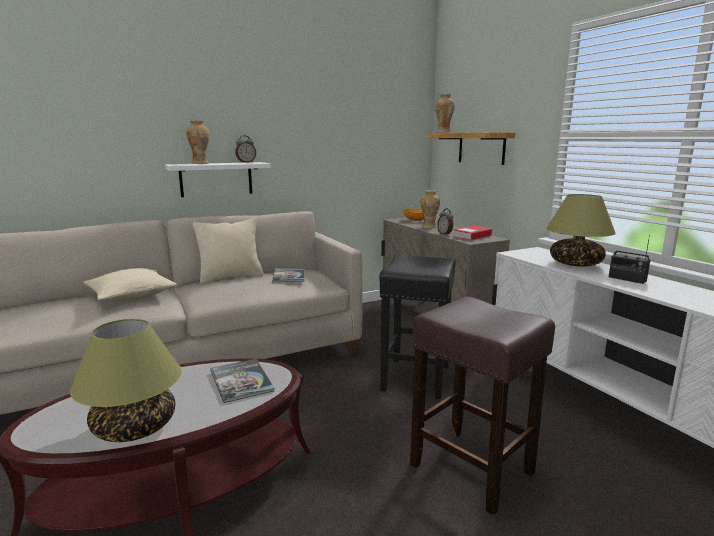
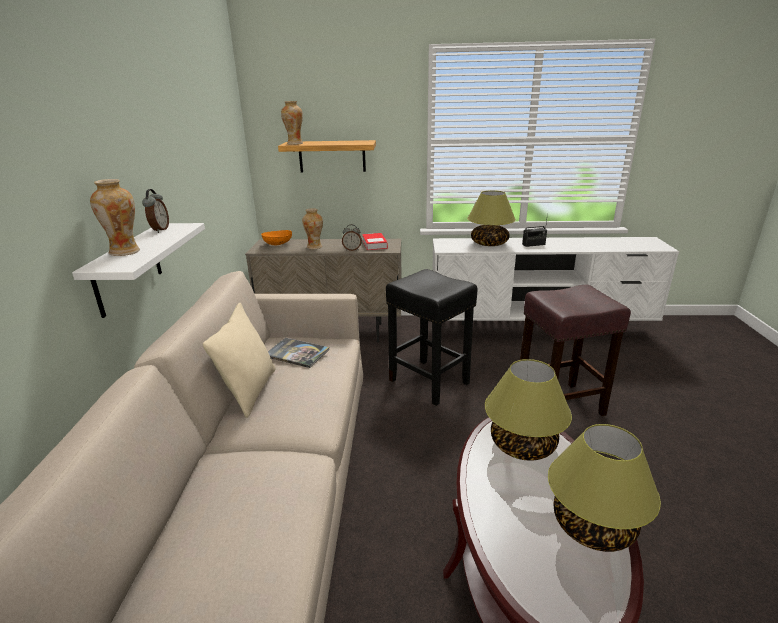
camera: 60 degrees left, 10 degrees up
beige pillow [83,268,177,301] -> none
book [210,359,274,403] -> table lamp [485,359,572,461]

